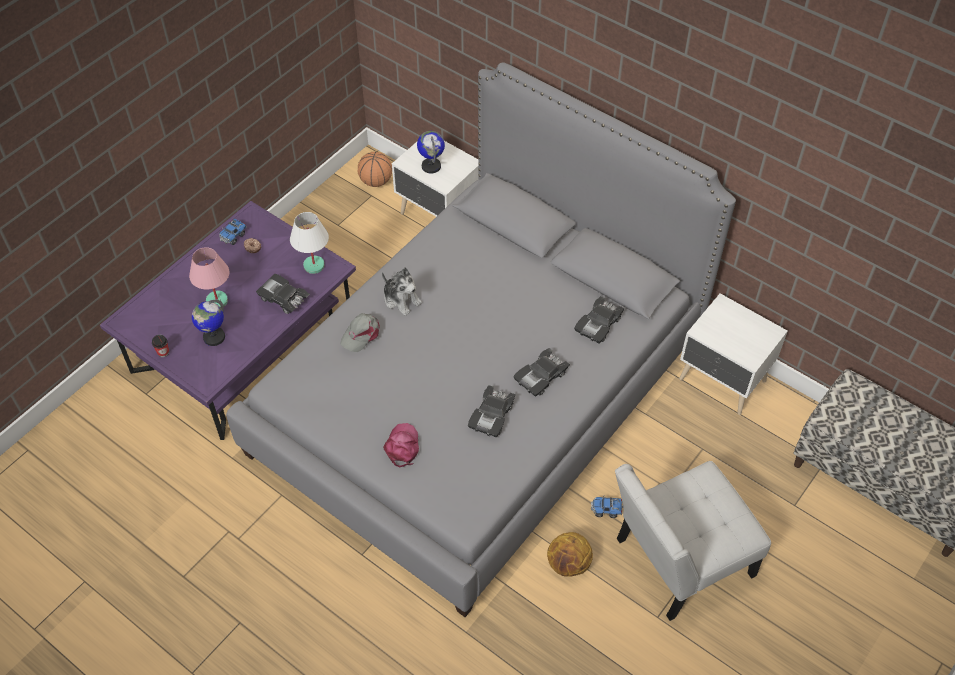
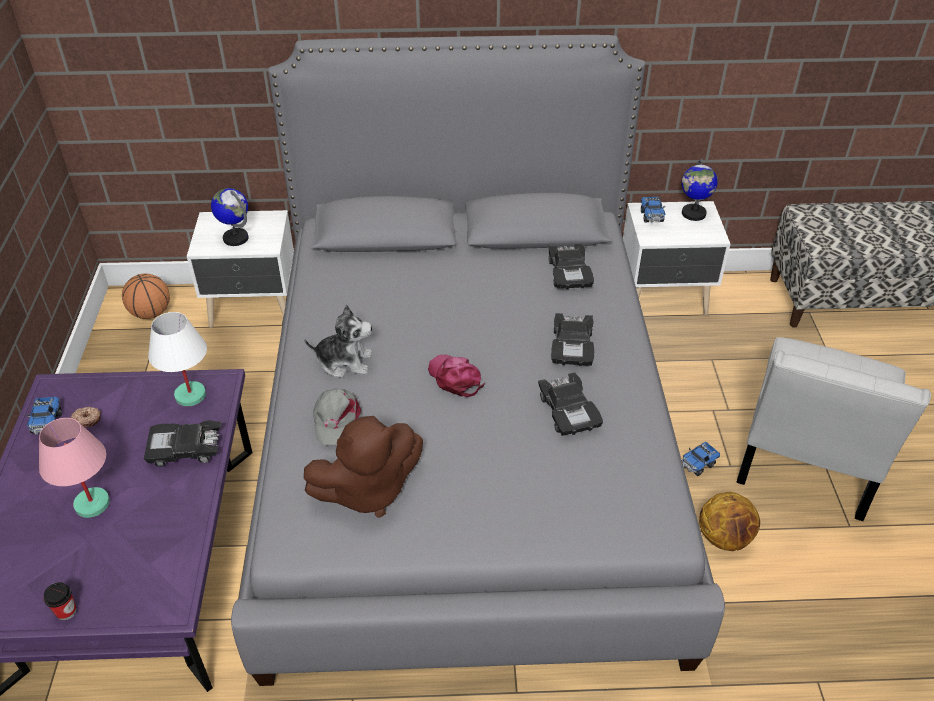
camera: 40 degrees left, 10 degrees down
globe [192,299,225,346] -> globe moved to [682,159,718,221]
pink cap [383,423,419,467] -> pink cap moved to [428,354,485,397]
none -> brown plush toy [304,416,423,517]
none -> toy truck [641,197,665,223]

